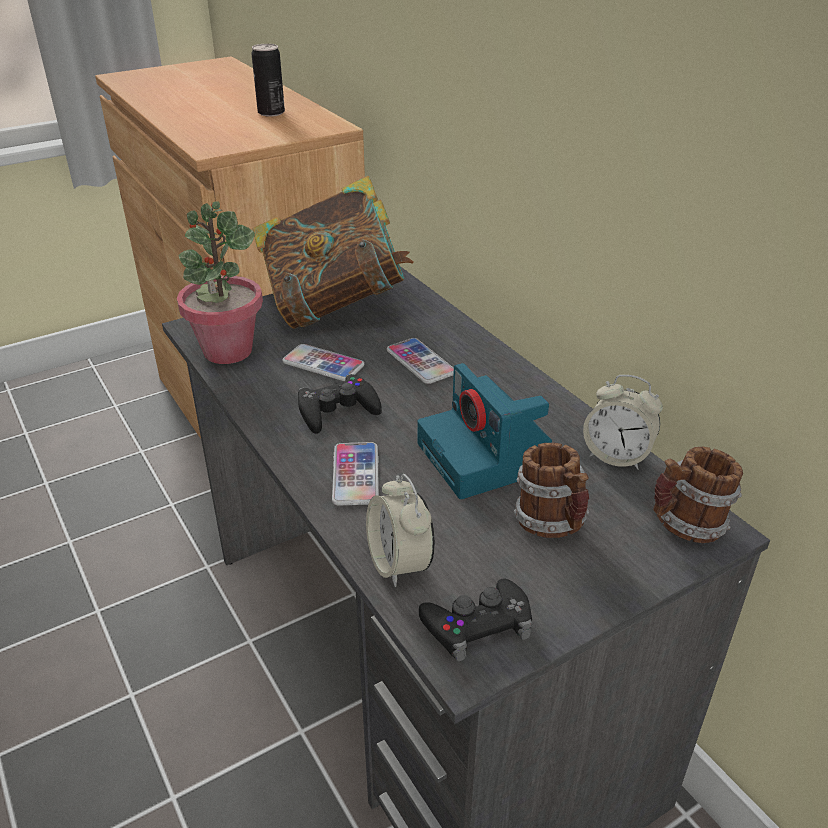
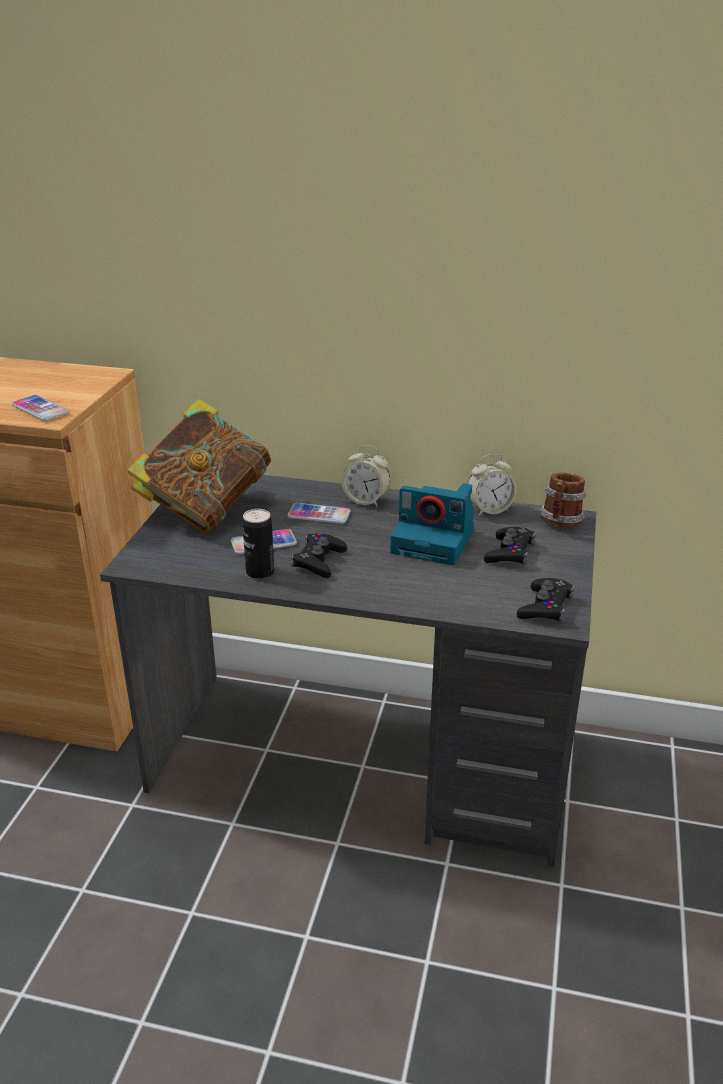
camera: 45 degrees left, 5 degrees down
potted plant [177,201,263,364] -> none
can [251,44,285,117] -> can moved to [242,509,274,579]
phone [332,442,379,506] -> phone moved to [11,395,69,421]
alarm clock [366,474,435,587] -> alarm clock moved to [342,446,390,507]
mug [514,443,589,538] -> black game controller [484,527,536,565]

